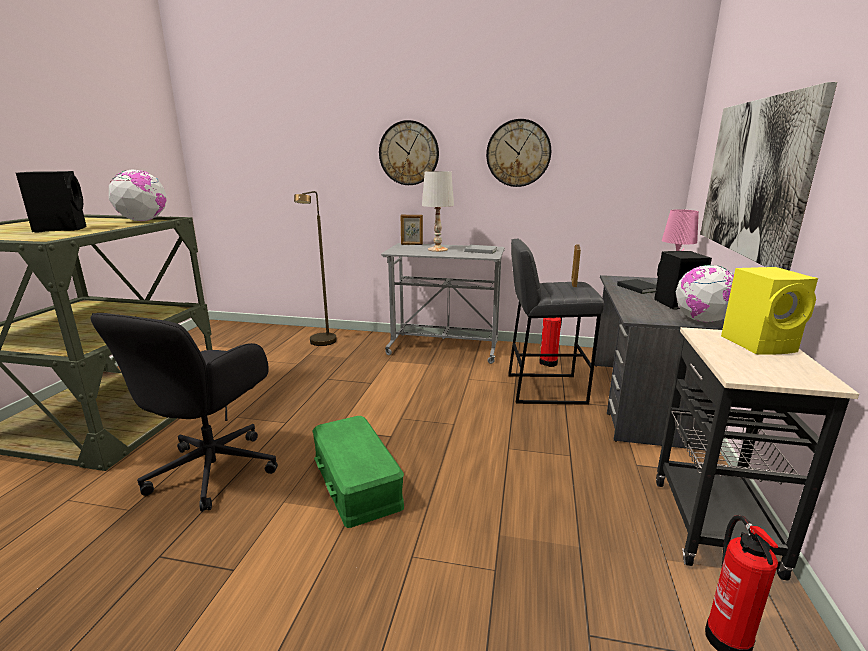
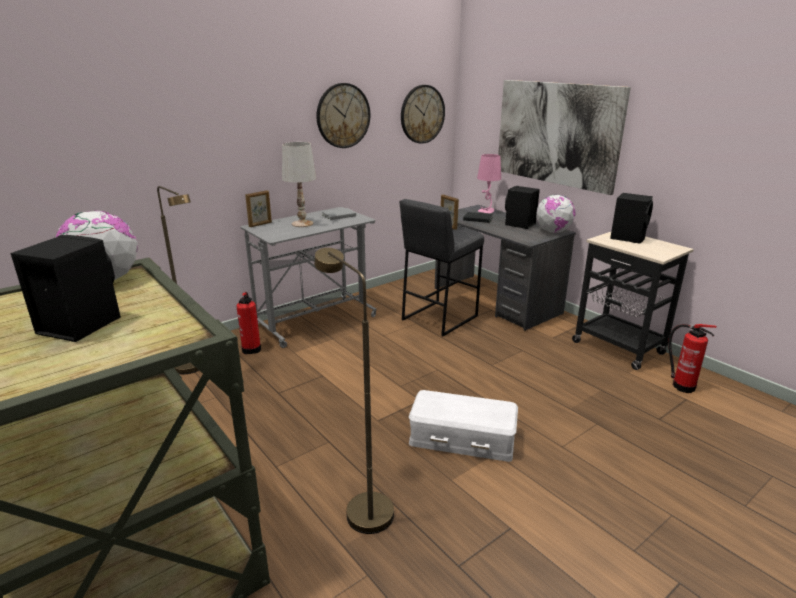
camera: 50 degrees left, 5 degrees up
black office chair [91,313,278,512] -> brown floor lamp [314,248,394,534]
green storage box [312,416,404,528] -> white storage box [409,390,518,462]
wall clock [379,120,439,185] -> wall clock moved to [401,85,445,144]
fire extinguisher [539,317,562,367] -> fire extinguisher moved to [236,292,261,354]
yellow speaker [721,267,818,355] -> black speaker [610,193,653,244]

